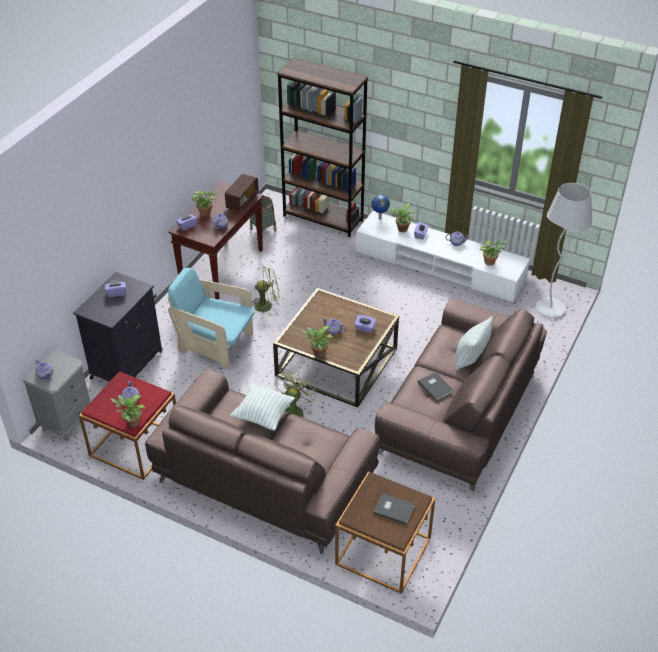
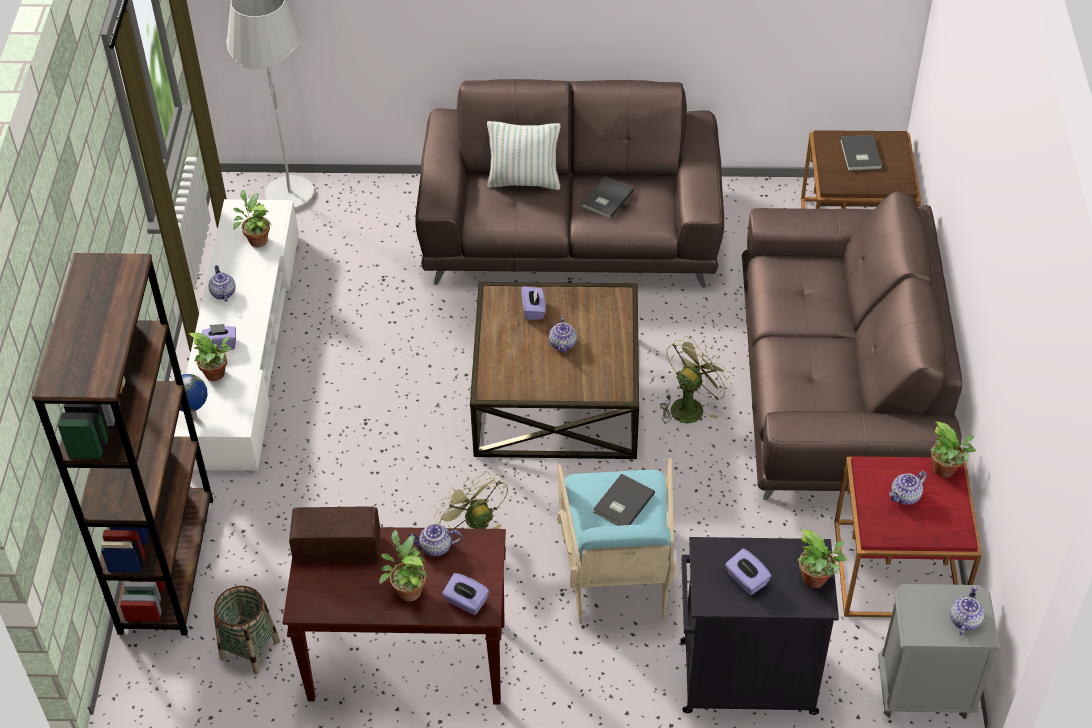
camera: 115 degrees left, 5 degrees up
pillow [230,383,295,431] -> none
green fan [275,369,318,417] -> green fan turned 135 degrees clockwise [660,336,732,423]
potted plant [301,326,333,357] -> potted plant moved to [797,529,847,588]
none -> grey book [593,474,655,526]

